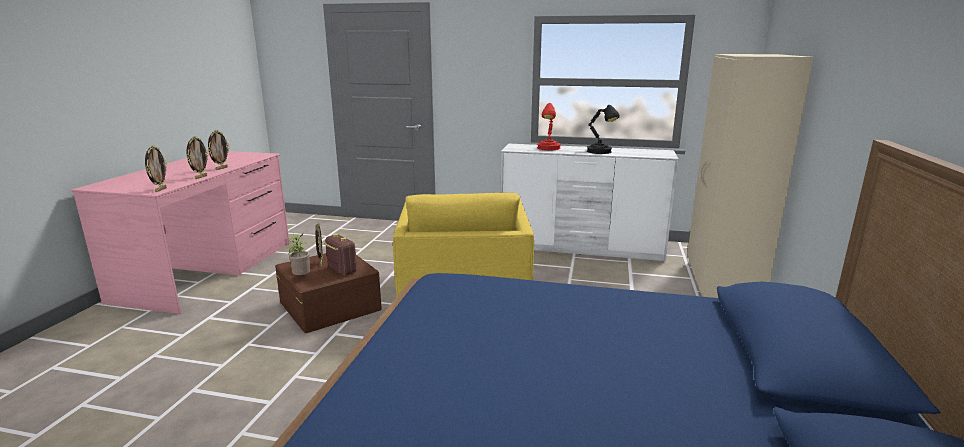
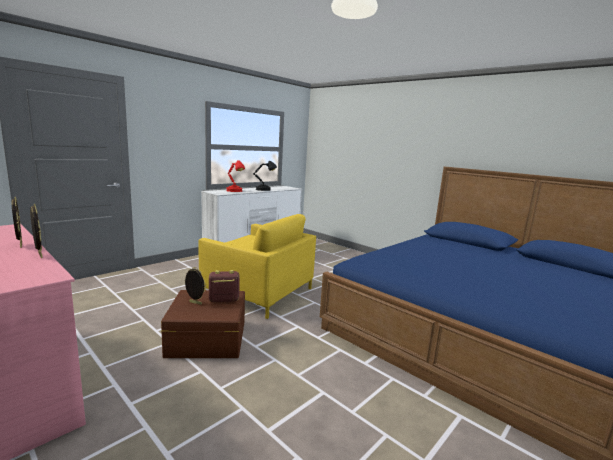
camera: 60 degrees left, 5 degrees down
picture frame [145,145,167,192] -> none
potted plant [288,233,310,275] -> none
beige wardrobe [687,54,814,298] -> none

